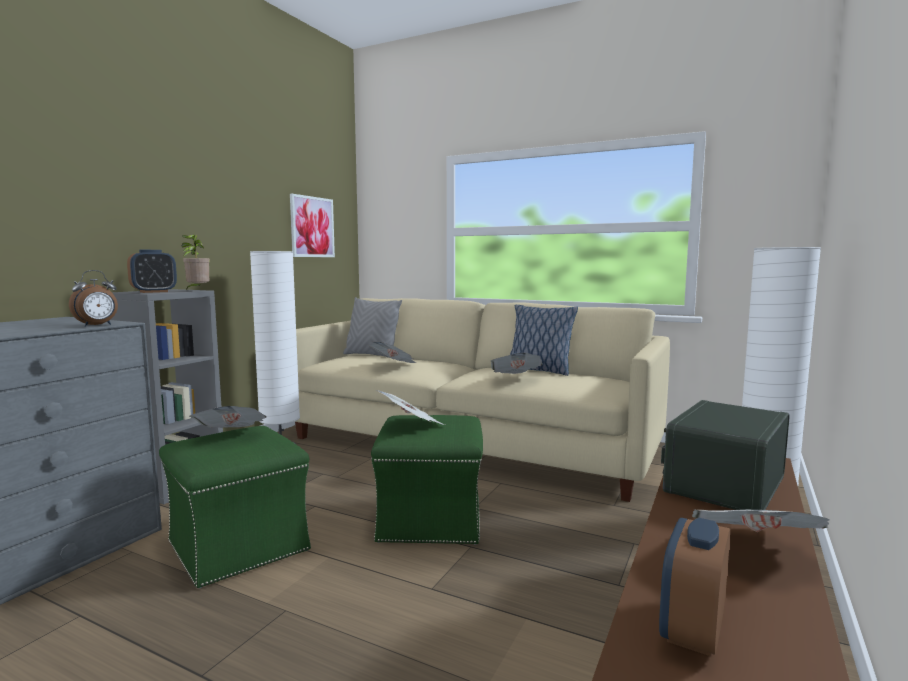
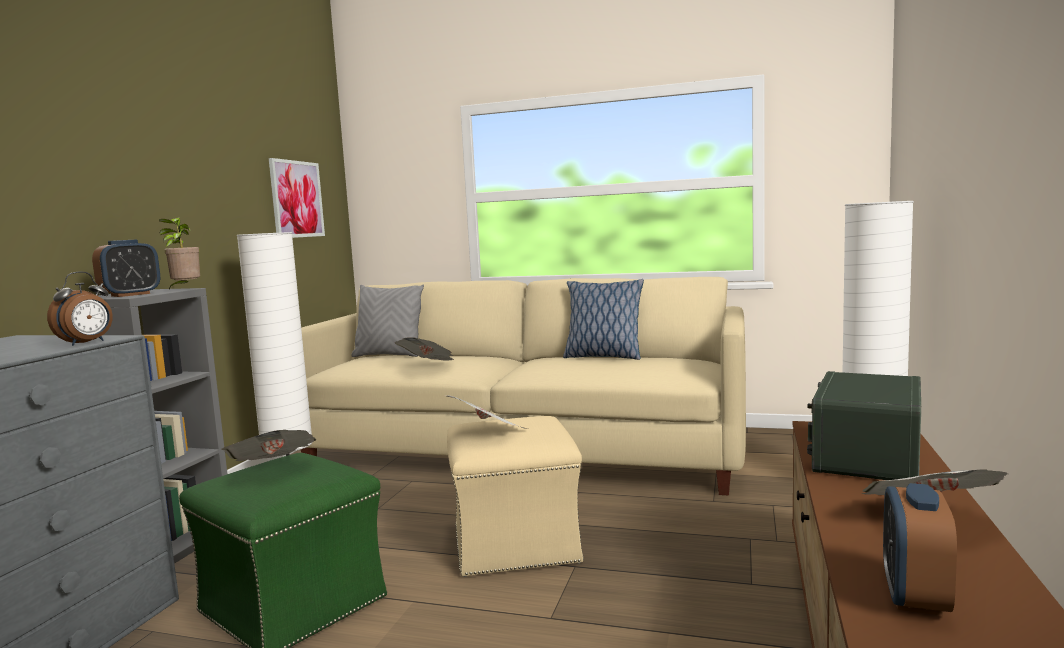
camera: 10 degrees left, 0 degrees up
green ottoman [371,415,483,545] -> beige ottoman [447,416,584,577]
newspaper [491,353,542,374] -> none

